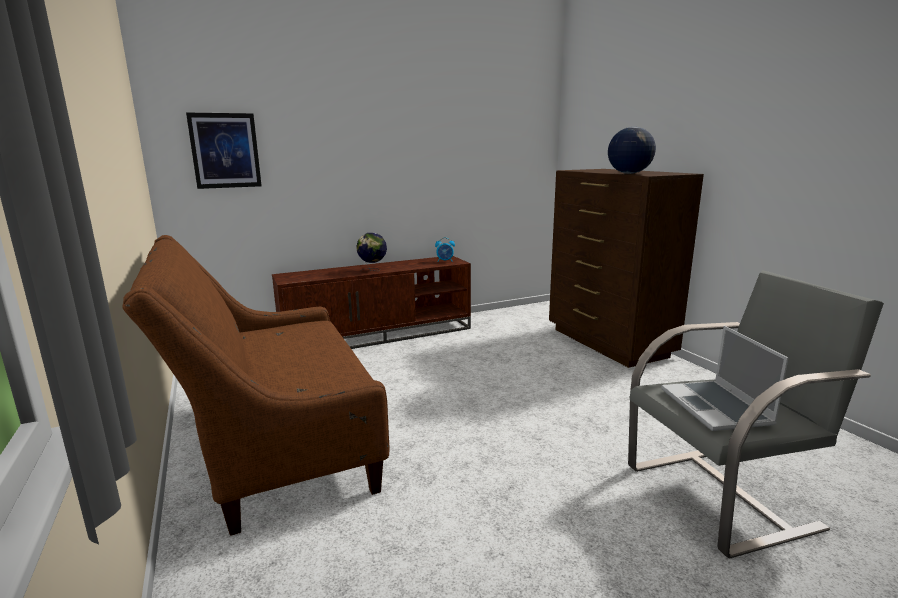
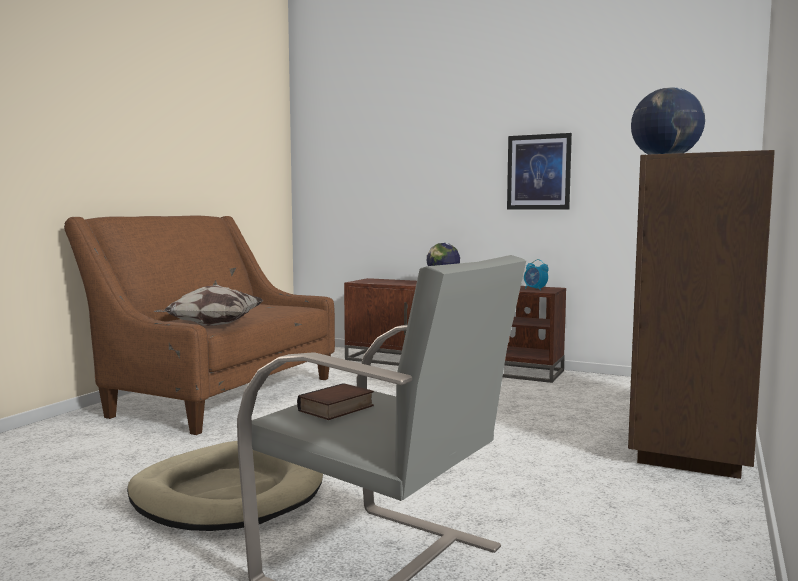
camera: 50 degrees right, 10 degrees down
picture [186,113,262,189] -> picture moved to [507,133,572,210]
laptop [662,326,788,431] -> book [297,383,374,420]
none -> beige dog bed [127,441,323,531]
none -> pillow [153,285,263,326]

